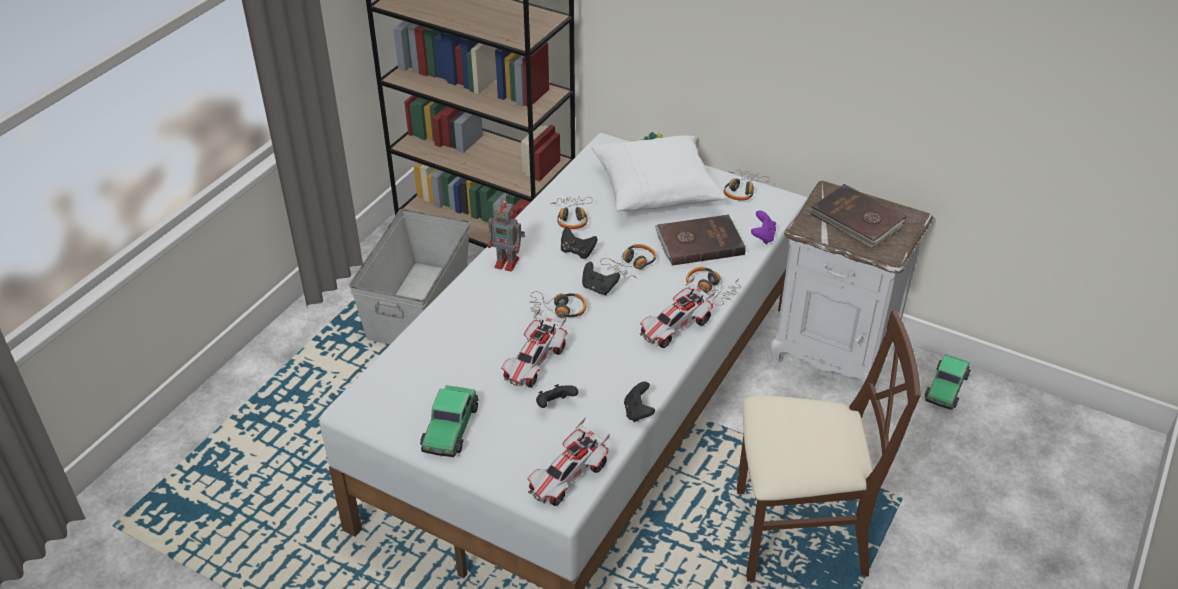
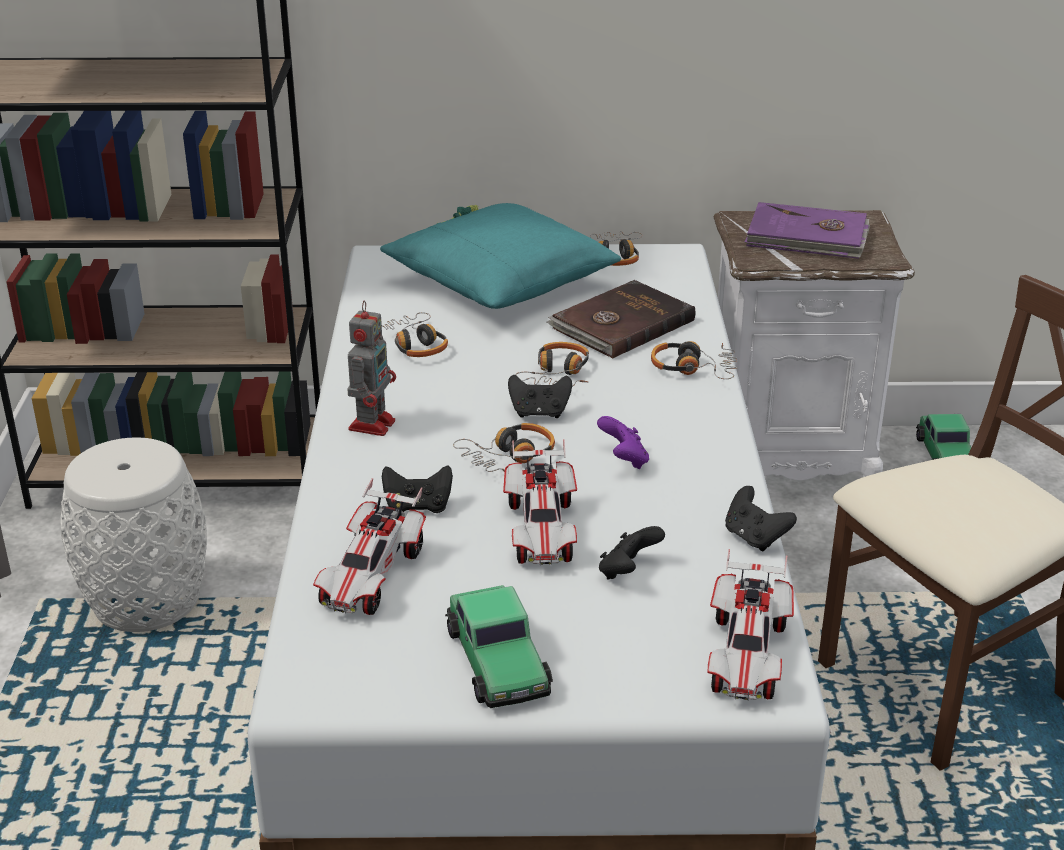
camera: 30 degrees left, 10 degrees down
grey storage box [349,209,471,344] -> white stool [61,438,207,632]
toy robot [487,198,525,272] -> toy robot turned 60 degrees counterclockwise [347,301,396,436]
black game controller [561,227,598,259] -> black game controller moved to [382,465,453,513]
white pillow [592,132,725,212] -> turquoise pillow [380,203,621,309]
toy car [640,277,716,348] -> toy car moved to [313,478,426,615]
purple game controller [751,210,776,244] -> purple game controller moved to [597,416,649,469]
brown book [809,184,906,248] -> purple book [744,202,870,259]

